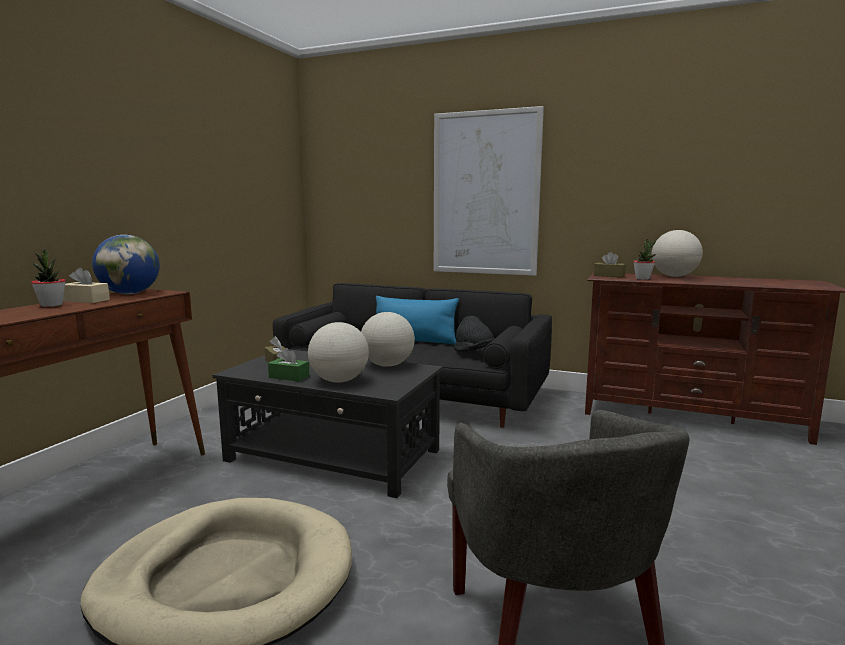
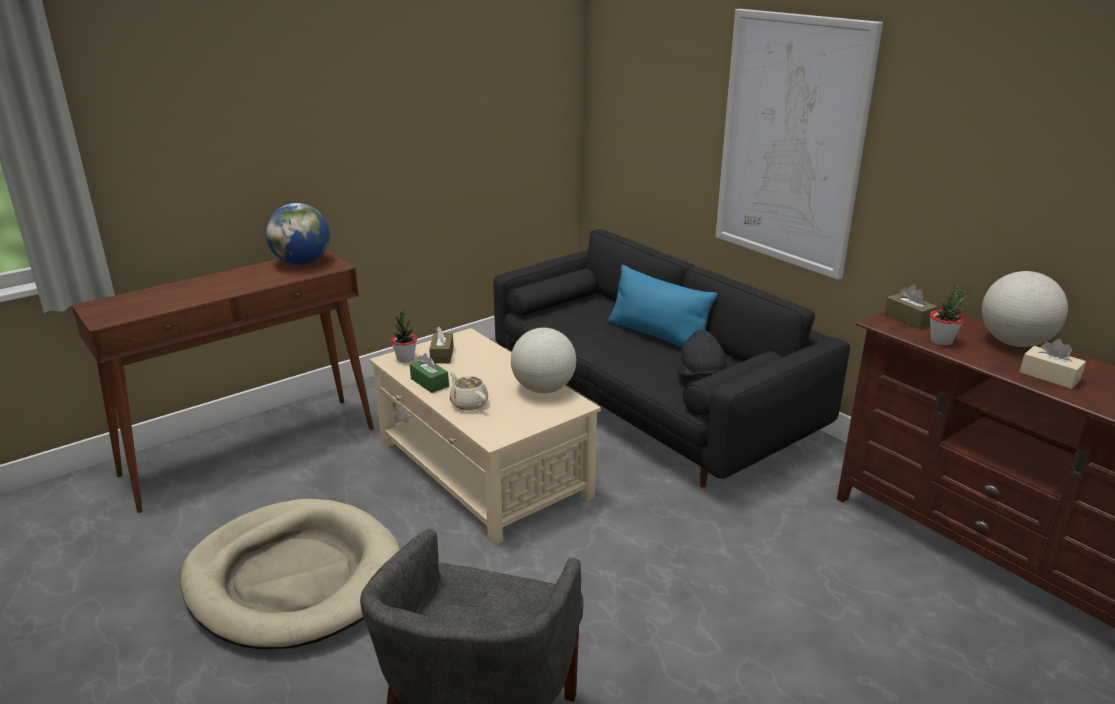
camera: 30 degrees right, 15 degrees up
potted plant [31,249,66,307] -> potted plant moved to [391,309,417,362]
beige tissue box [63,267,110,303] -> beige tissue box moved to [1020,339,1086,389]
black coffee table [213,349,443,498] -> beige coffee table [369,328,601,545]
globe [308,322,369,383] -> beige teapot [450,371,488,410]

